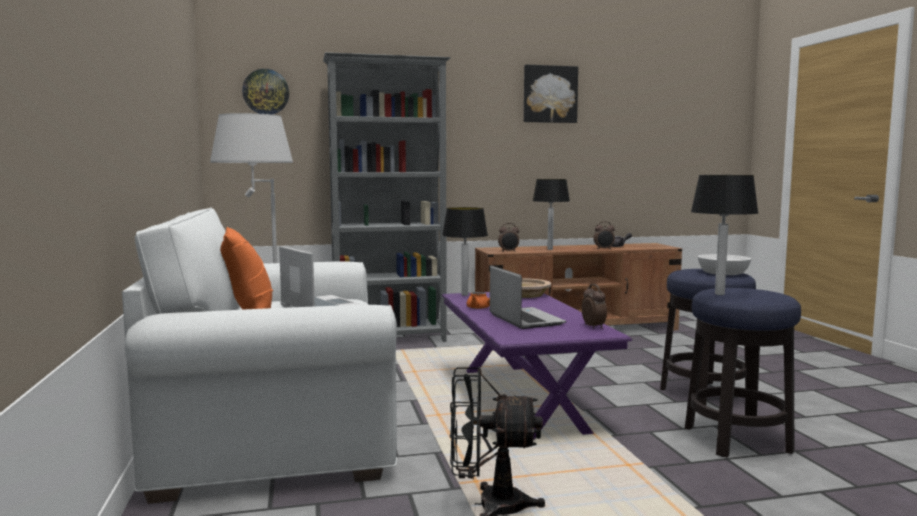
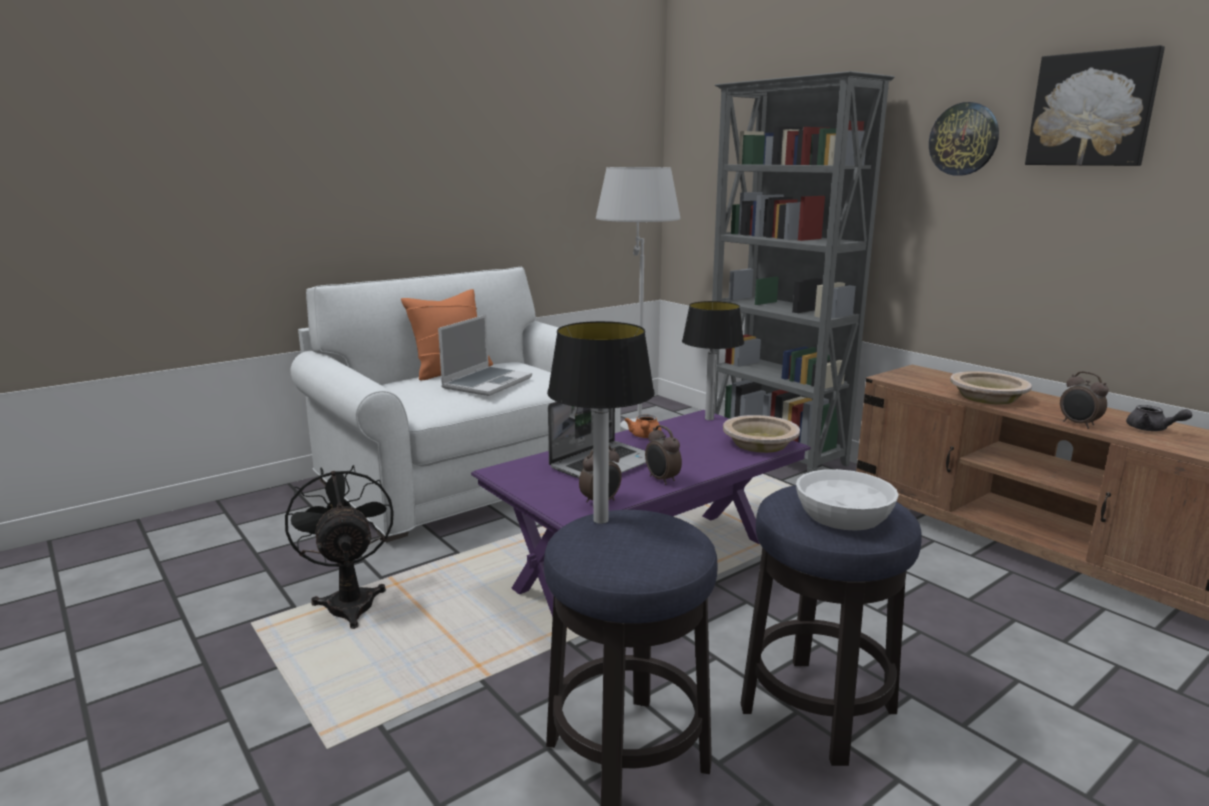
camera: 65 degrees right, 10 degrees up
wall clock [242,69,289,114] -> wall clock moved to [929,102,999,176]
alarm clock [498,223,519,252] -> alarm clock moved to [645,425,682,485]
table lamp [533,179,570,250] -> beige bowl [950,371,1032,405]

